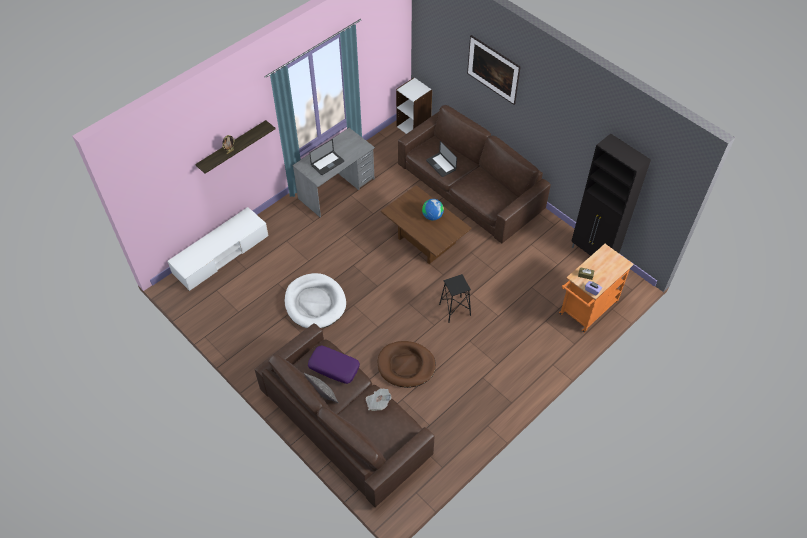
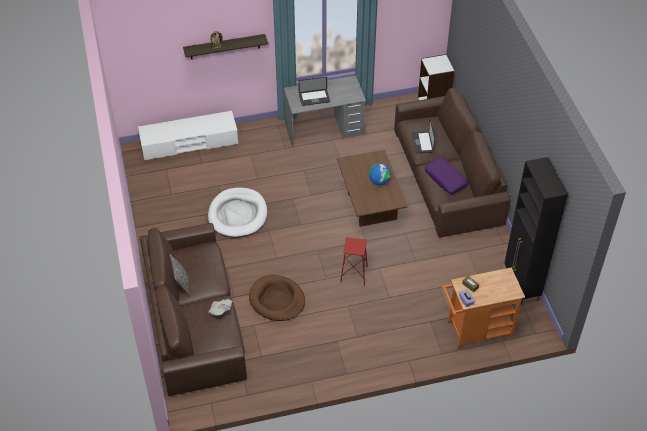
camera: 30 degrees right, 5 degrees down
purple pillow [308,346,360,384] -> purple pillow moved to [425,158,468,194]
black stool [439,274,471,323] -> red stool [340,237,368,286]
picture [467,35,521,105] -> none

